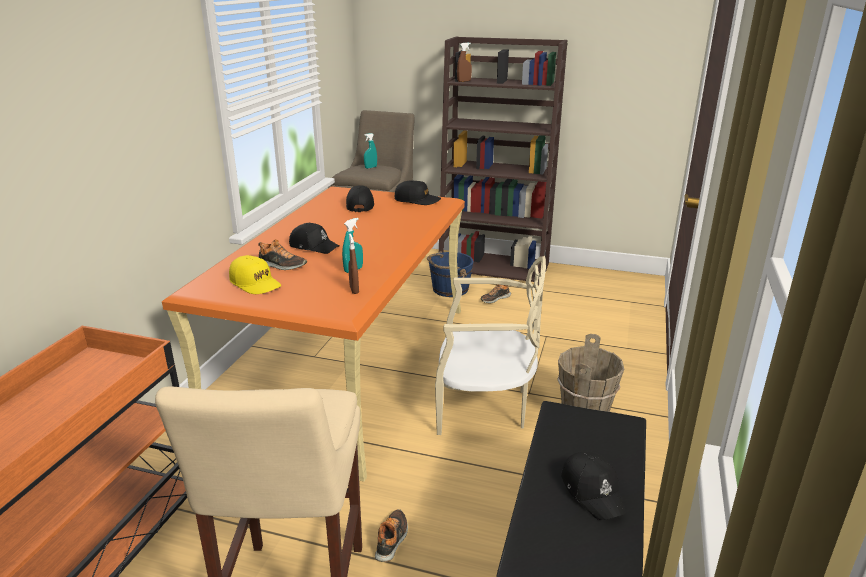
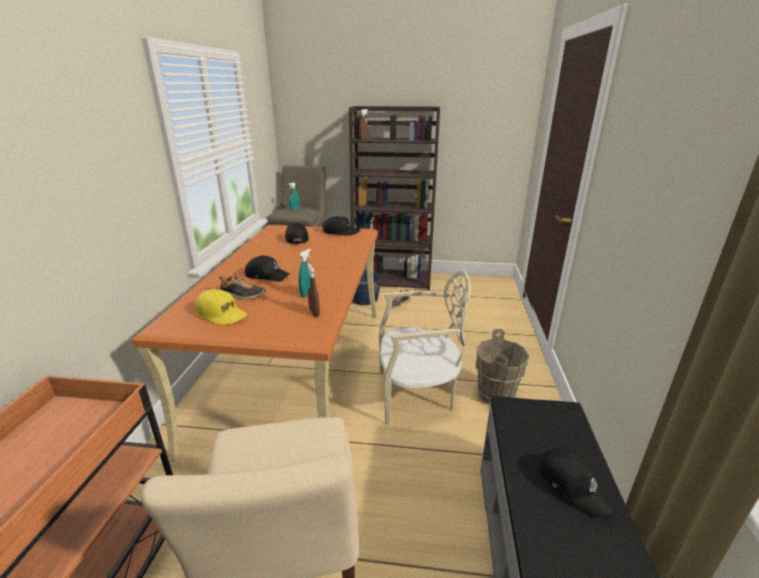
camera: 10 degrees left, 0 degrees up
shoe [375,509,408,562] -> none

